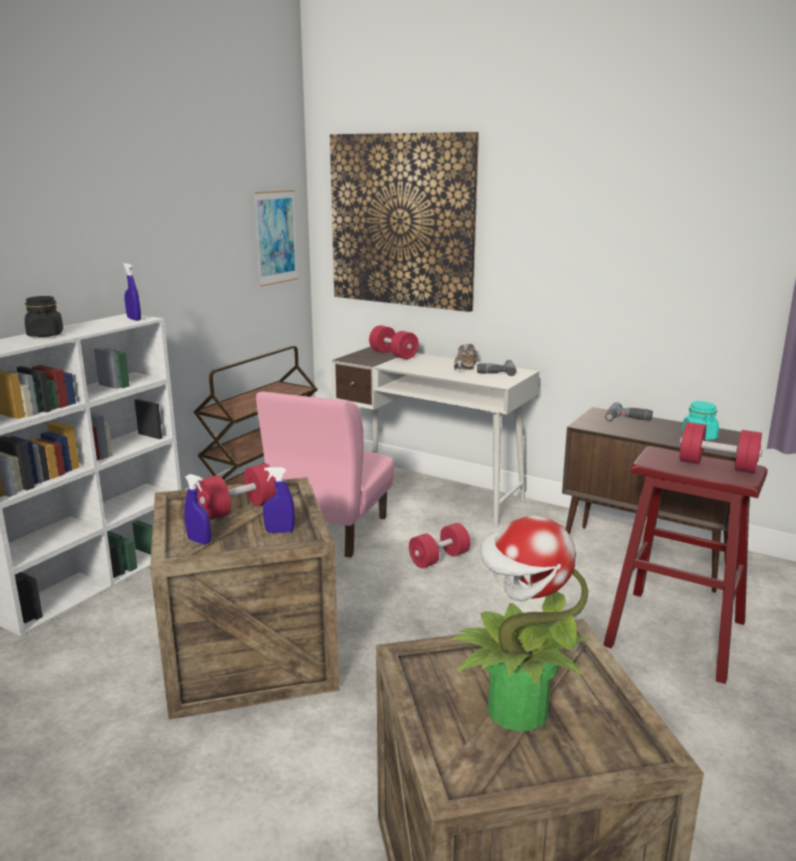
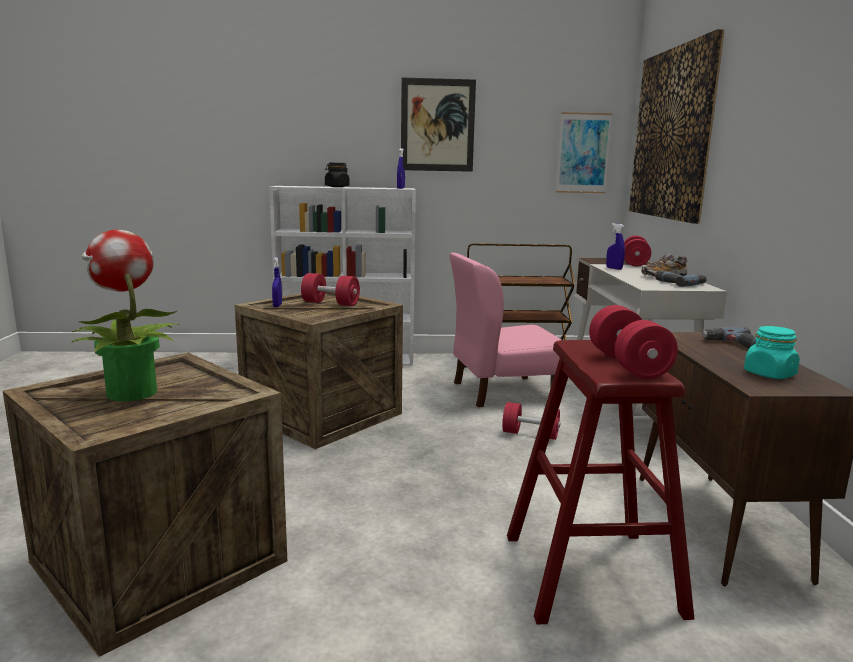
camera: 55 degrees right, 5 degrees down
blue spray bottle [263,467,295,533] -> blue spray bottle moved to [606,223,625,270]
none -> picture [401,77,476,172]

